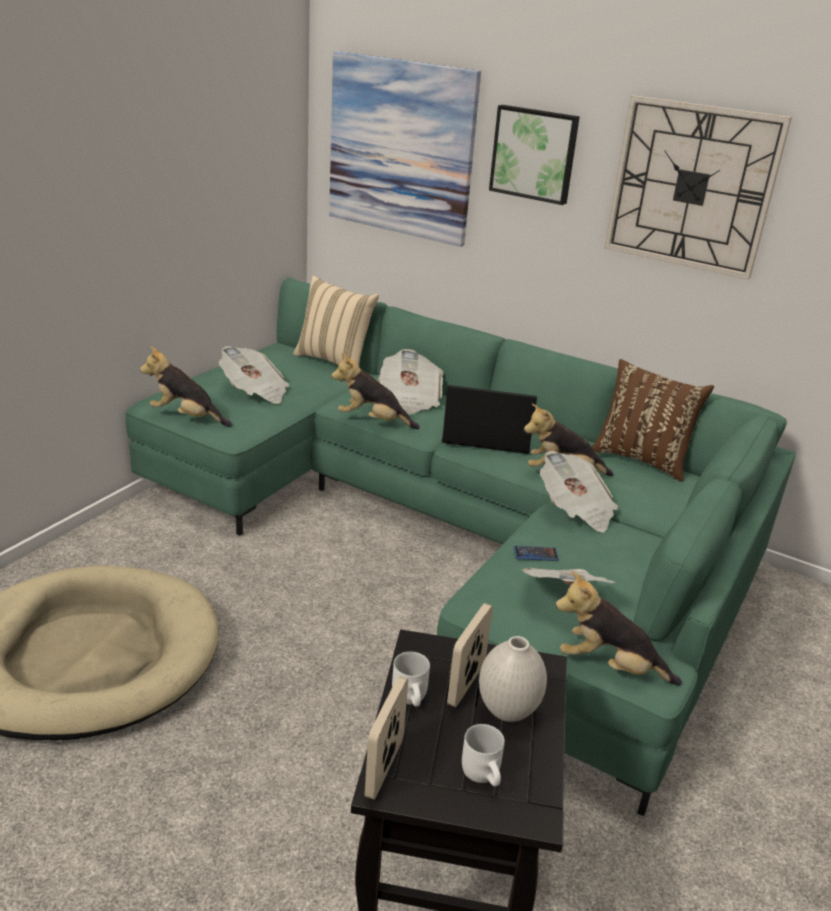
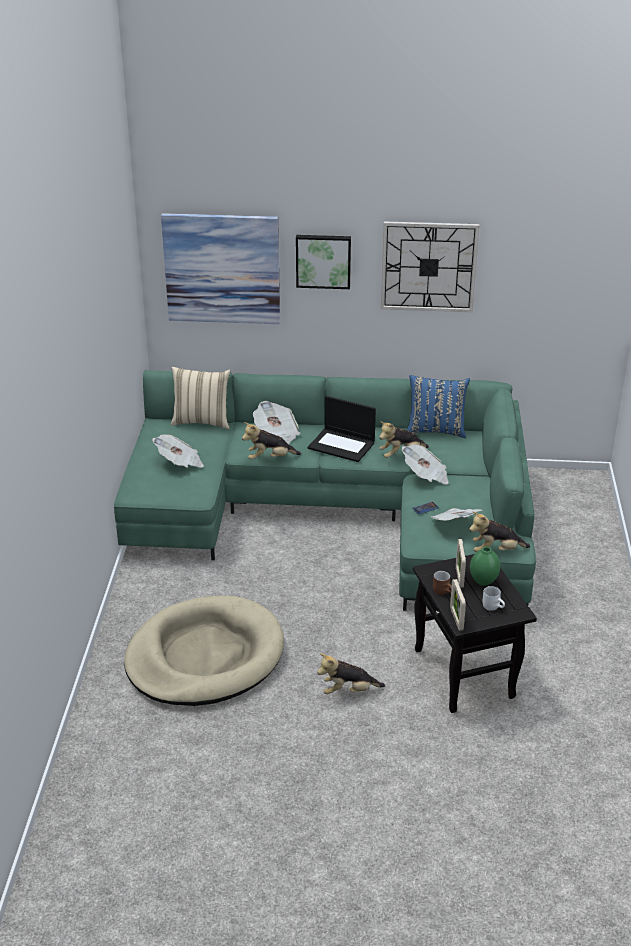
camera: 25 degrees left, 5 degrees up
plush toy [140,346,232,427] -> plush toy moved to [317,653,385,694]
white mug [392,651,430,707] -> brown mug [433,571,452,595]
laptop [442,385,537,454] -> laptop turned 135 degrees counterclockwise [308,396,376,462]
white vase [479,636,547,722] -> green vase [470,547,500,586]
brown pillow [592,359,714,482] -> blue pillow [407,375,470,438]

